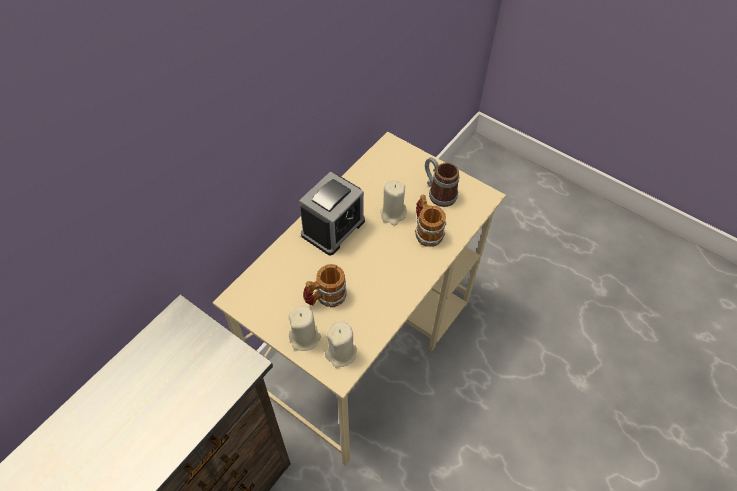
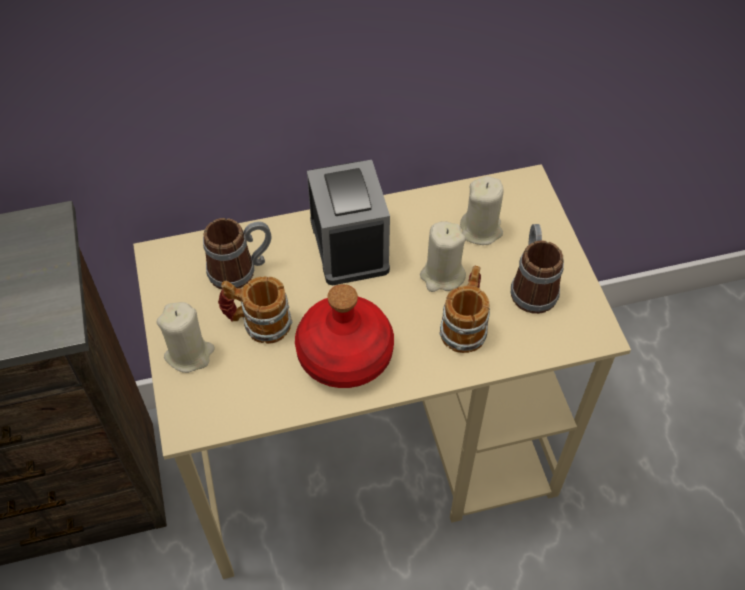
camera: 40 degrees right, 0 degrees up
alarm clock [299,171,365,255] -> alarm clock turned 90 degrees counterclockwise [307,160,390,286]
beige candle [325,321,357,368] -> beige candle moved to [460,176,504,245]
none -> mug [203,218,271,289]
none -> red bottle [295,284,394,388]

